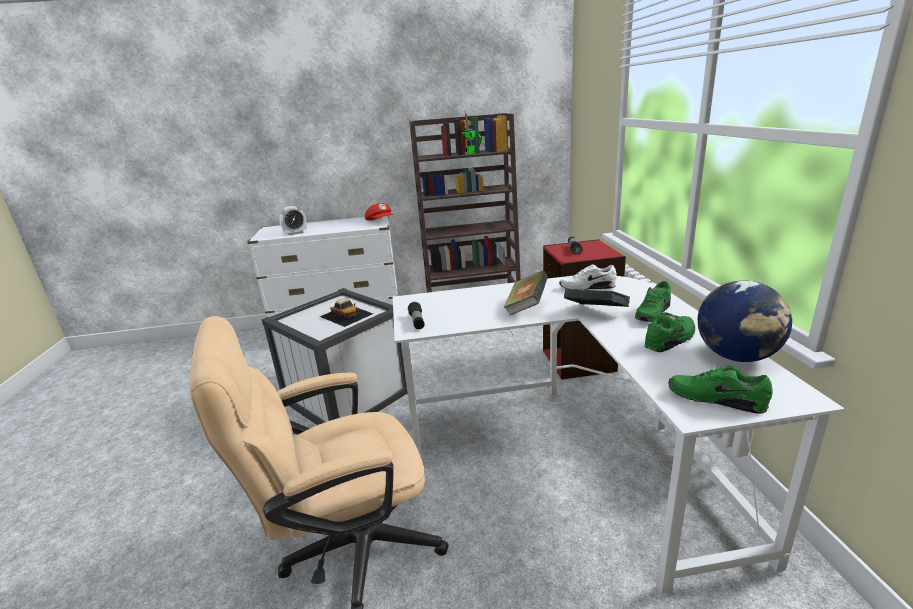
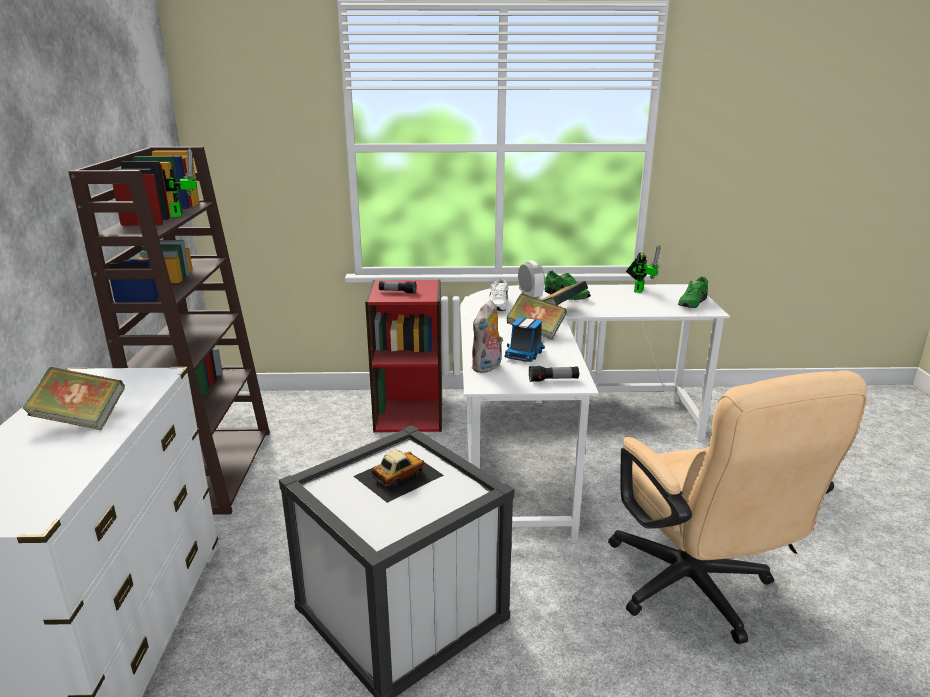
camera: 85 degrees left, 0 degrees up
alarm clock [279,206,307,236] -> alarm clock moved to [518,261,545,299]
red cap [365,203,393,221] -> none
green shoe [645,312,695,352] -> none
globe [698,280,792,362] -> toy robot [626,245,661,293]
none -> book [23,367,125,430]
none -> plush toy [472,300,503,373]
none -> toy truck [504,317,545,362]

